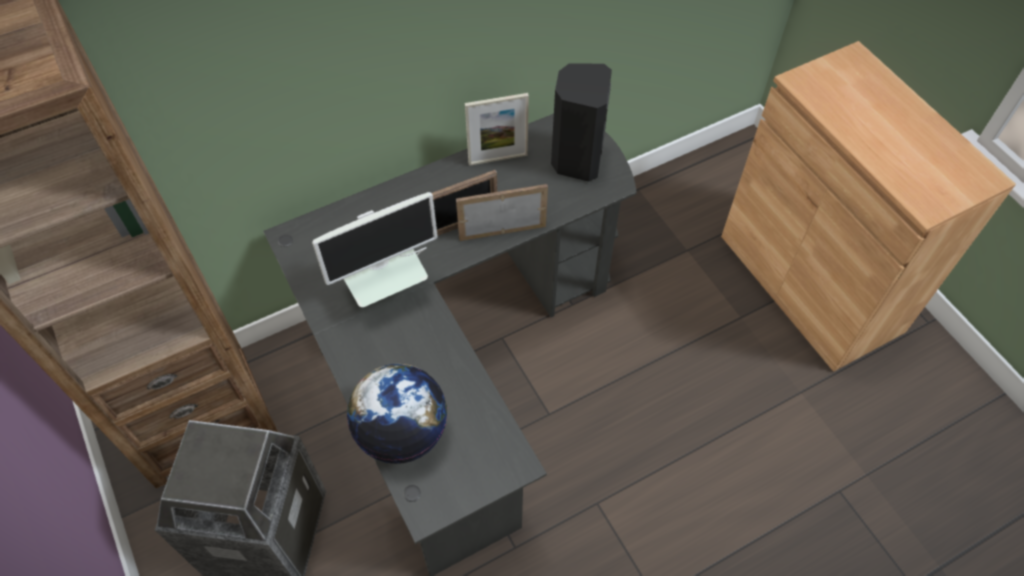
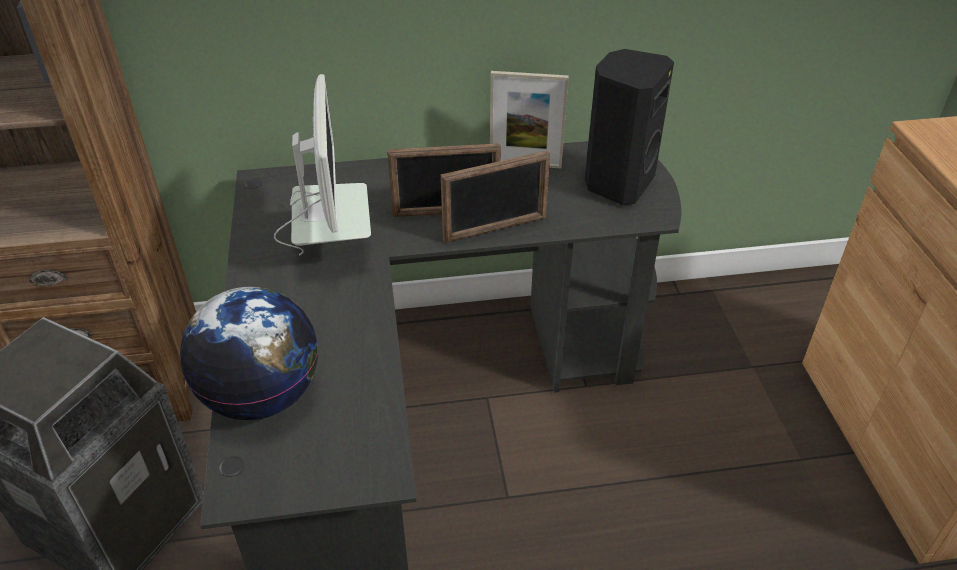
camera: 20 degrees right, 15 degrees down
monitor [312,192,438,307] -> monitor turned 90 degrees counterclockwise [274,74,371,255]
picture frame [456,184,548,241] -> picture frame turned 150 degrees clockwise [441,150,550,243]

